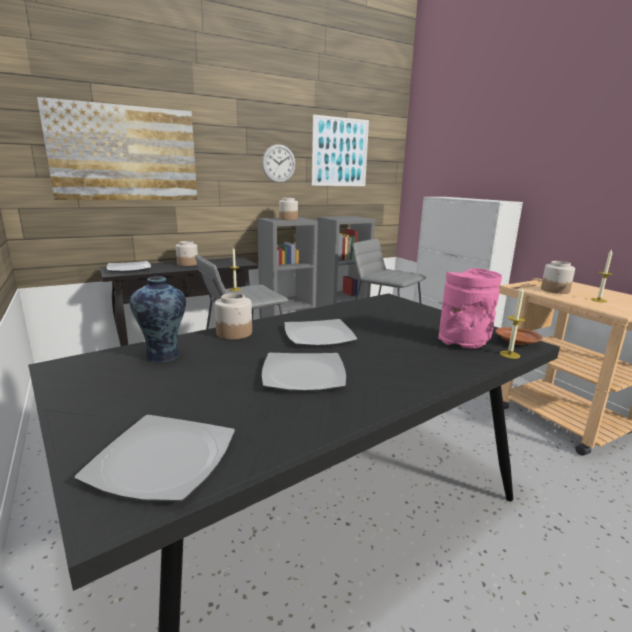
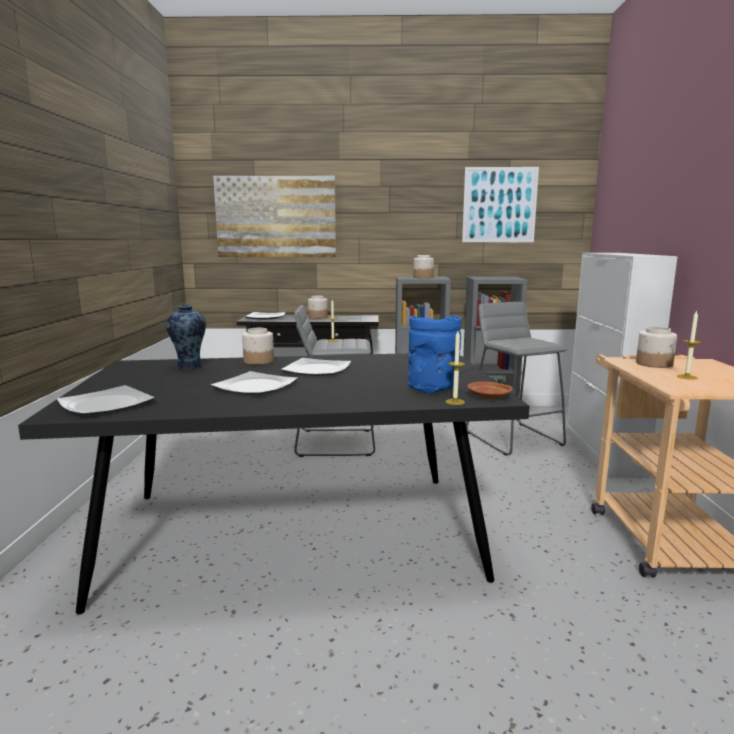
camera: 30 degrees right, 5 degrees down
wall clock [262,144,296,183] -> none
pink vase [438,268,502,349] -> blue vase [408,316,462,394]

